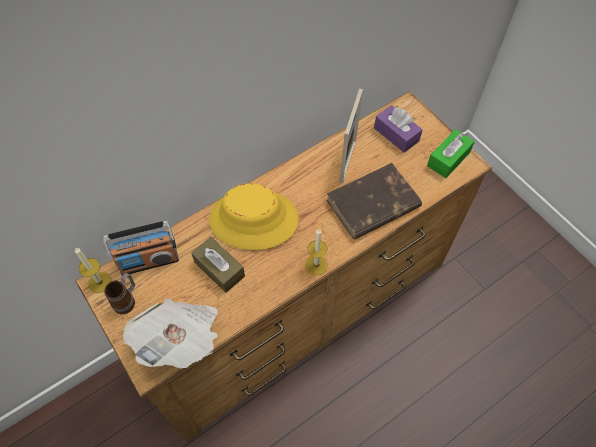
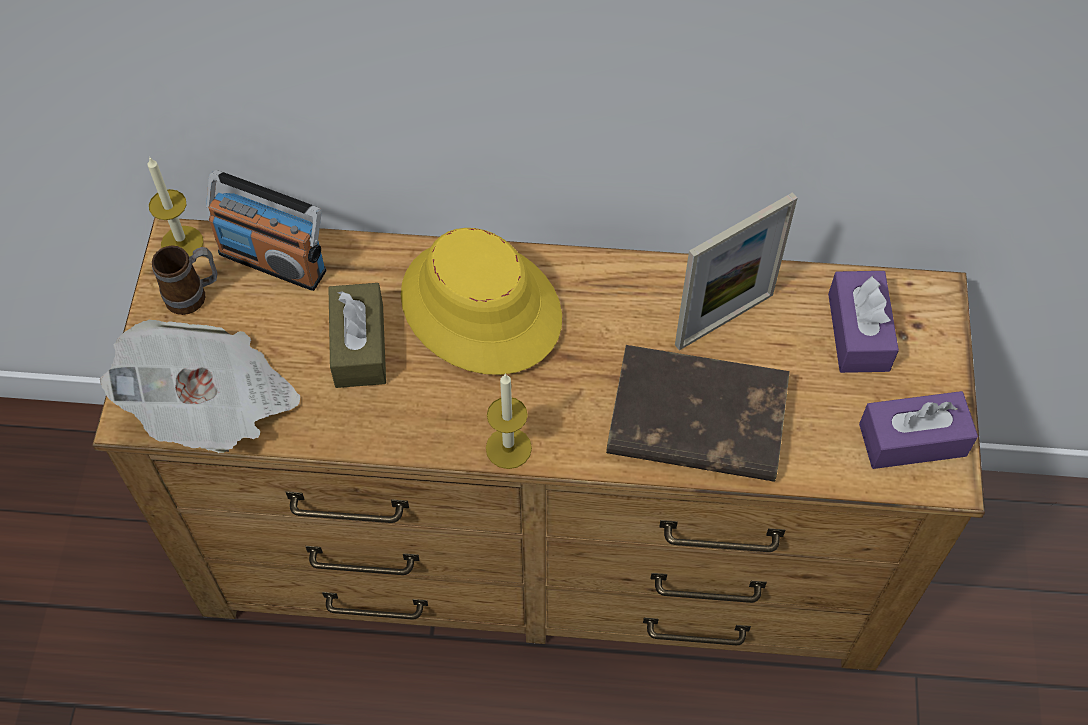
camera: 40 degrees right, 0 degrees up
green tissue box [427,129,475,178] -> purple tissue box [859,391,978,469]

